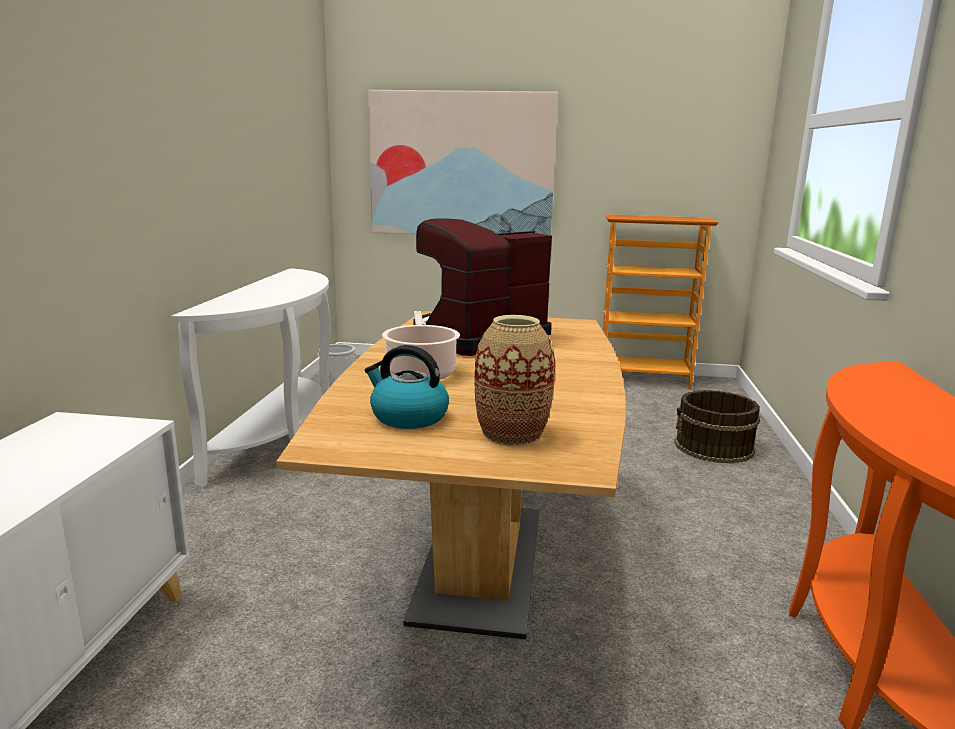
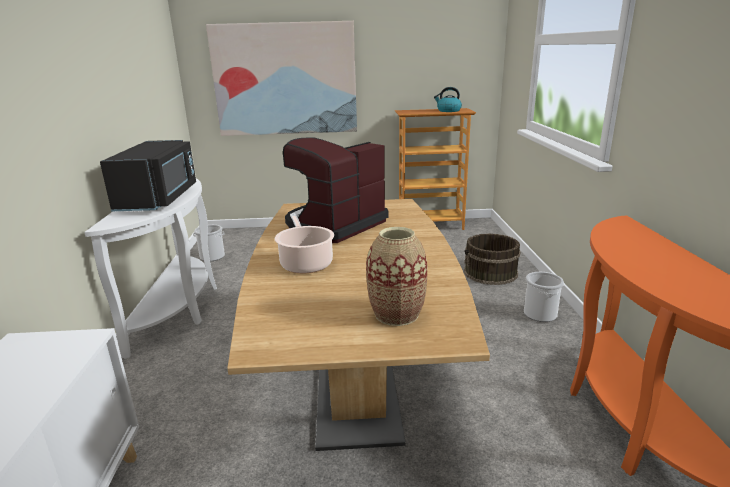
camera: 10 degrees left, 5 degrees up
kettle [365,345,449,429] -> kettle moved to [434,87,462,112]
none -> black microwave [100,140,196,211]
none -> bucket [524,272,564,322]

